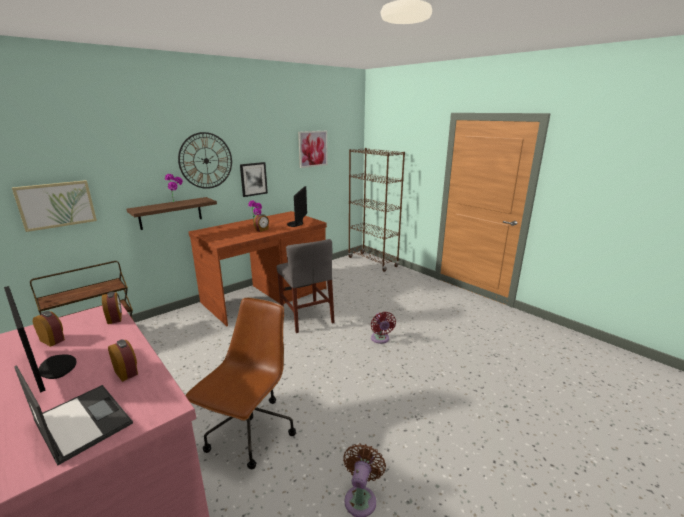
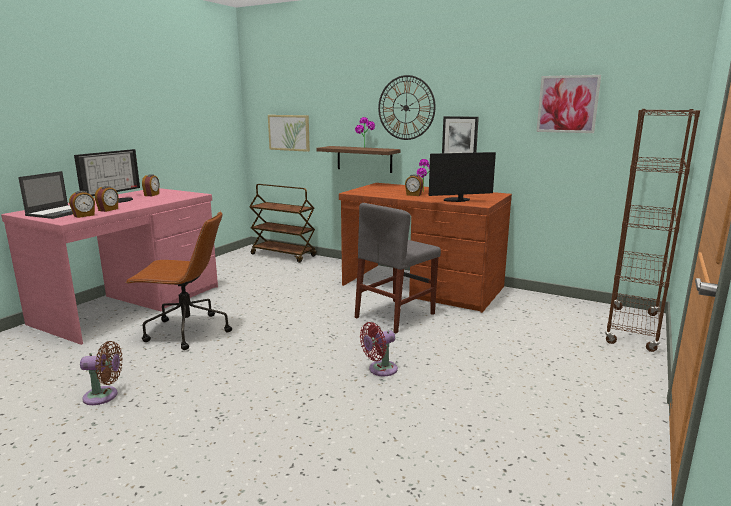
camera: 70 degrees right, 5 degrees down
alarm clock [102,292,122,324] -> alarm clock moved to [69,191,95,218]

